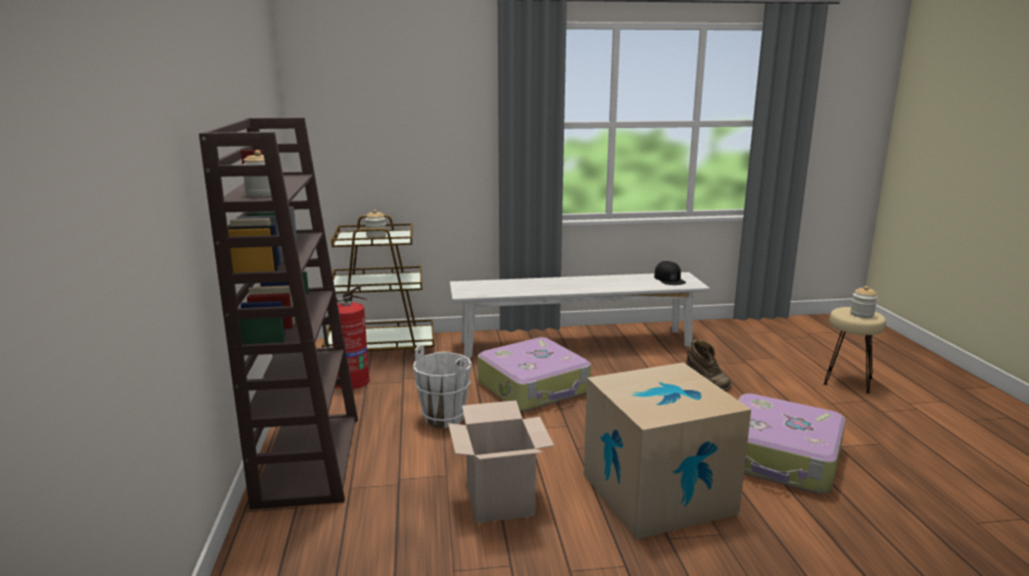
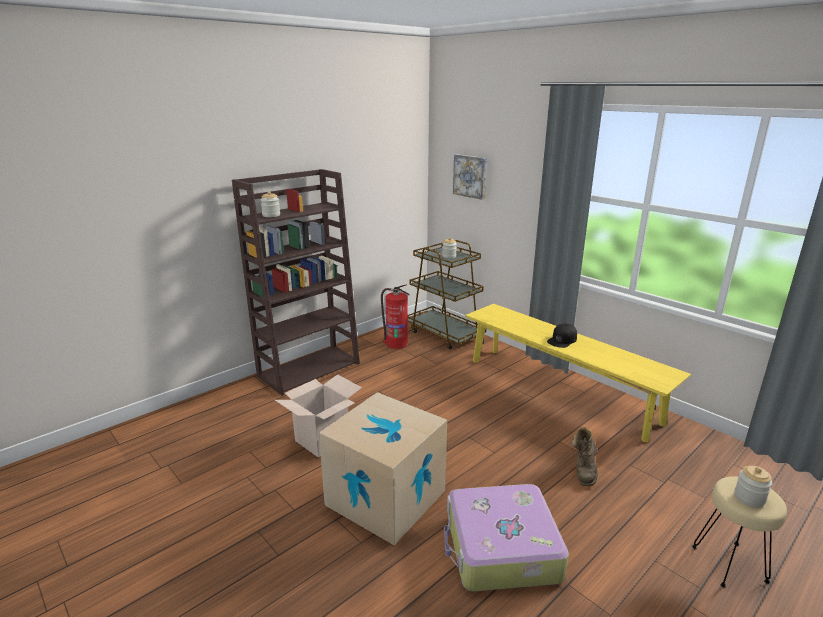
camera: 55 degrees right, 5 degrees up
white bucket [413,345,472,428] -> none
white bench [450,272,710,358] -> yellow bench [465,304,691,442]
suitcase [478,337,591,411] -> none
black cap [654,261,686,285] -> black cap moved to [547,323,577,348]
none -> picture [453,154,487,200]

